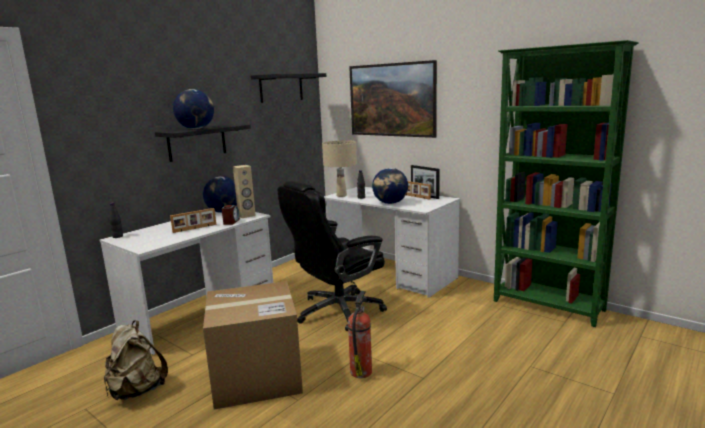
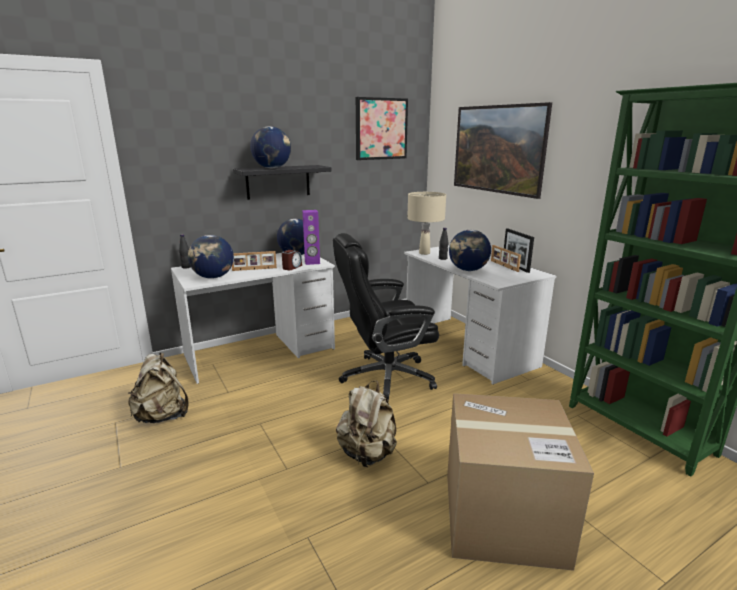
camera: 20 degrees right, 5 degrees up
cardboard box [203,281,303,410] -> cardboard box moved to [447,393,594,571]
beige speaker [233,165,256,218] -> purple speaker [302,210,320,265]
black shelf [251,73,326,103] -> picture [356,97,408,160]
fire extinguisher [348,291,372,378] -> beige backpack [336,381,397,467]
none -> globe [188,235,234,279]

